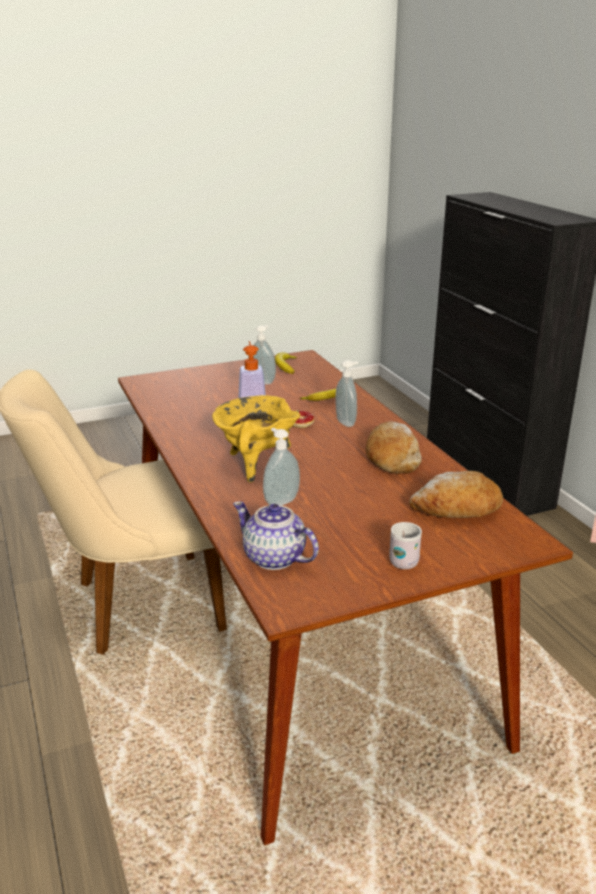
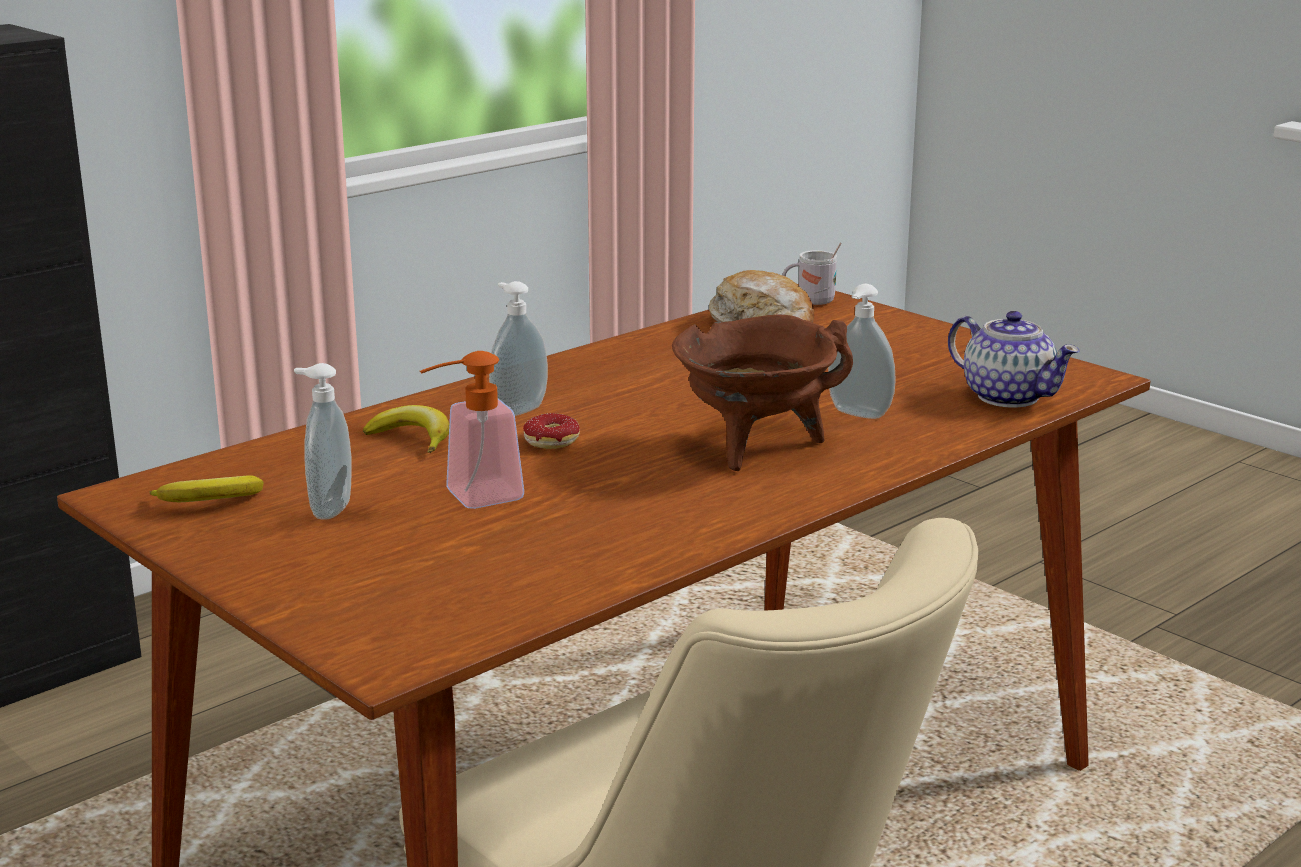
camera: 110 degrees left, 5 degrees down
yellow cooking pot [212,395,300,483] -> brown cooking pot [672,314,853,471]
teapot [233,501,319,570] -> teapot turned 60 degrees counterclockwise [948,311,1080,408]
bread [366,422,422,474] -> none
white mug [389,522,422,569] -> white mug moved to [782,243,841,305]

